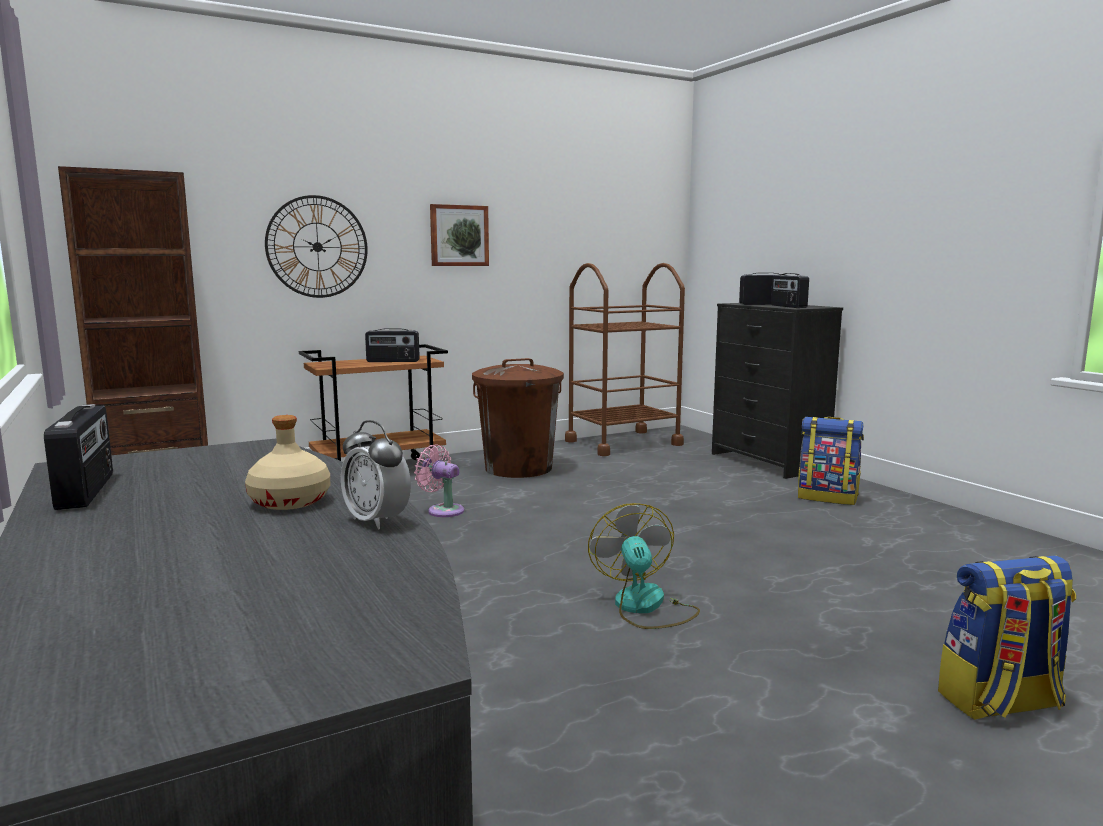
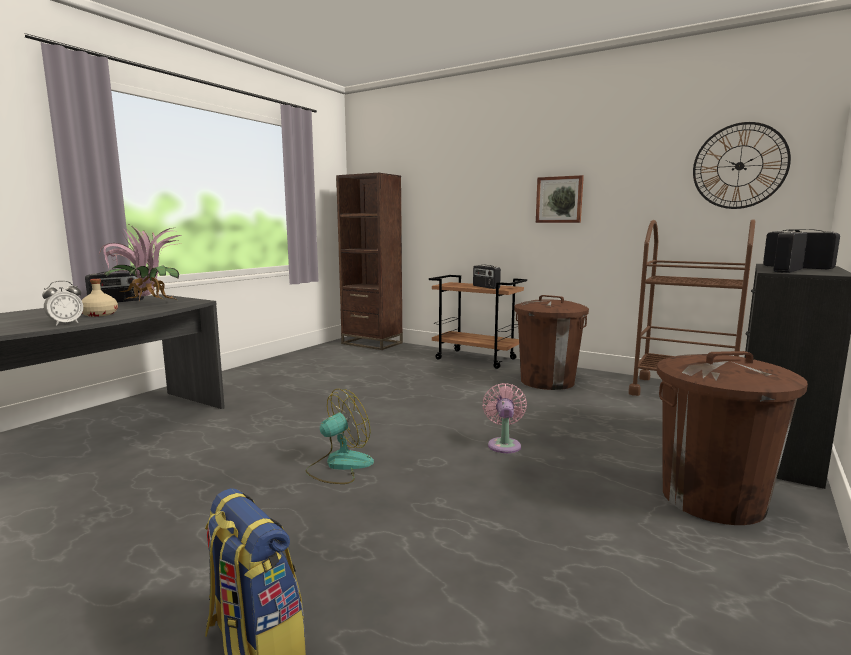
camera: 60 degrees right, 0 degrees up
wall clock [265,195,368,298] -> wall clock moved to [693,122,791,209]
alarm clock [341,420,411,530] -> alarm clock turned 150 degrees counterclockwise [42,281,83,326]
pink fan [414,445,464,517] -> pink fan moved to [483,383,527,453]
backpack [798,417,864,505] -> brown trash can [657,351,808,525]
none -> potted plant [99,225,182,301]

